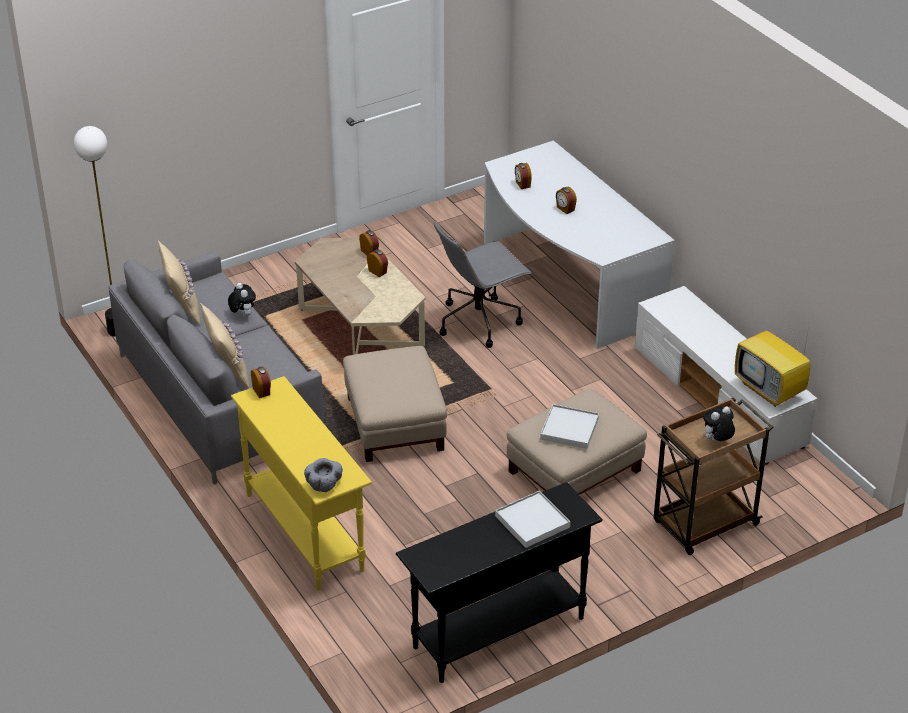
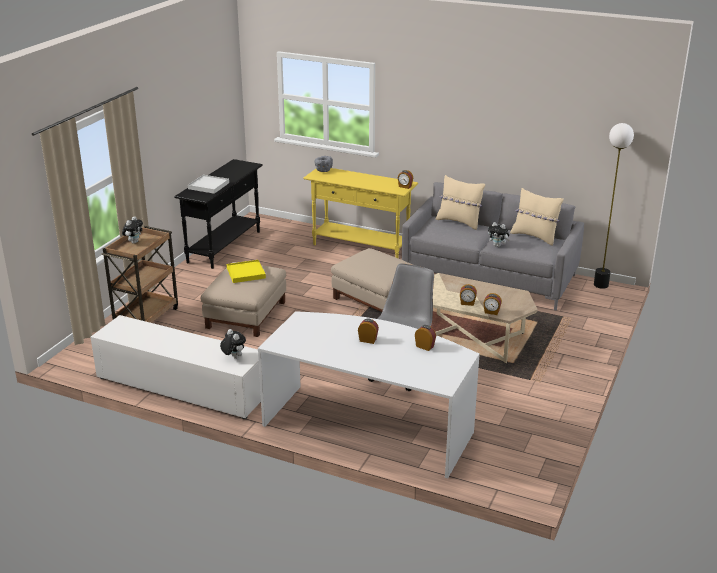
camera: 145 degrees right, 10 degrees down
white tray [540,404,599,449] -> yellow tray [227,260,266,283]
television [735,326,810,407] -> none
none -> plush toy [220,329,246,359]

